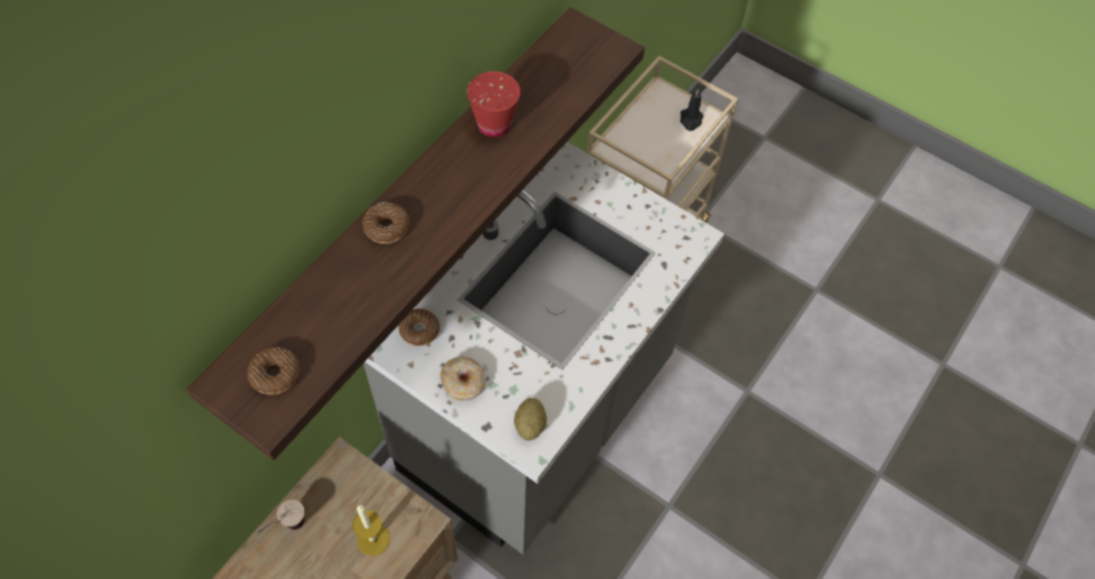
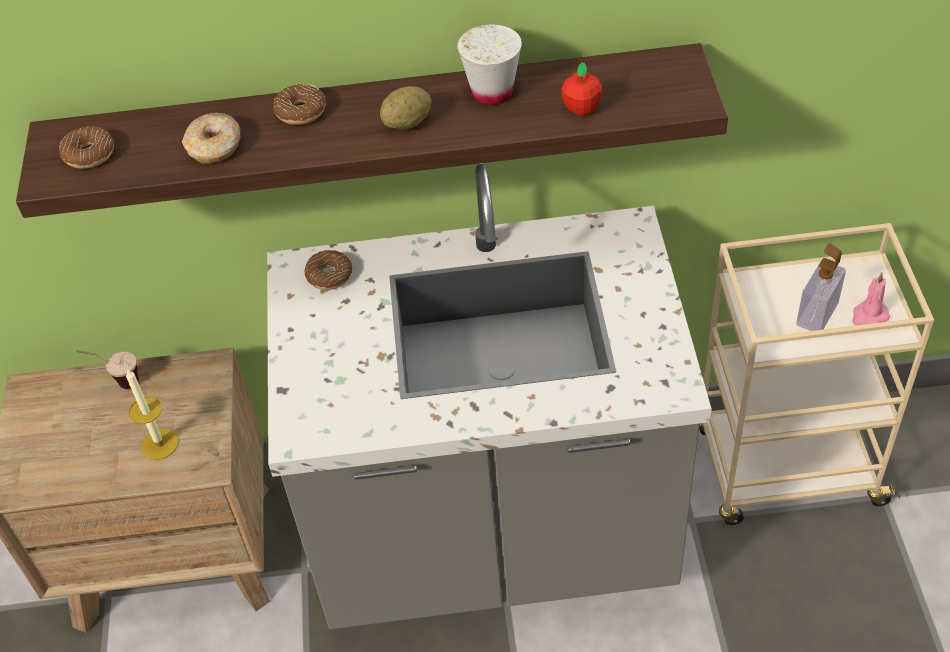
camera: 55 degrees right, 10 degrees down
donut [440,356,486,401] -> donut moved to [182,113,241,163]
red cup [467,71,520,137] -> white cup [457,25,522,105]
potato [514,398,547,441] -> potato moved to [380,86,431,130]
black candle [680,89,703,131] -> pink candle [852,272,890,326]
none -> apple [562,62,602,116]
none -> soap dispenser [796,243,846,331]

